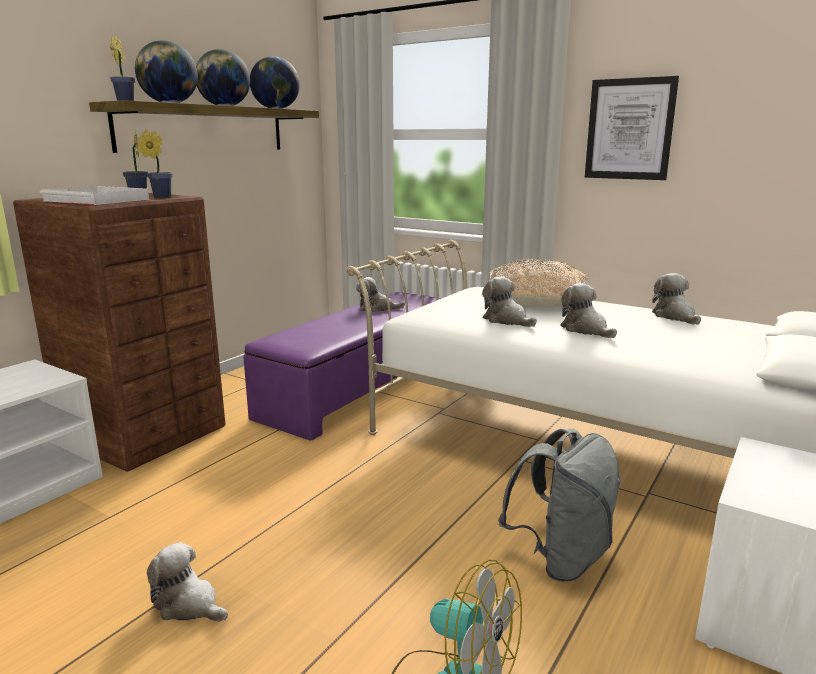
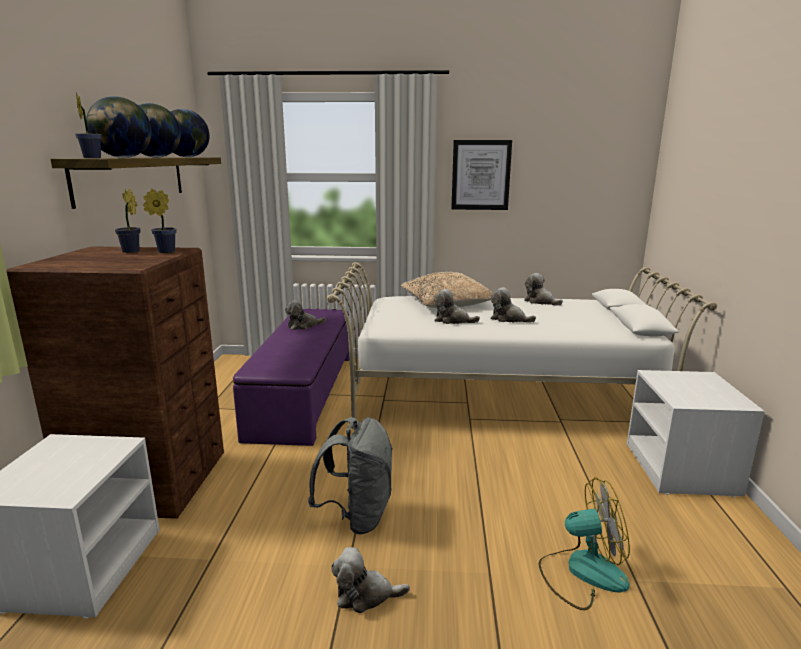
camera: 30 degrees left, 0 degrees up
white tray [40,186,149,205] -> none
grey backpack [498,428,621,582] -> grey backpack moved to [308,417,393,535]

